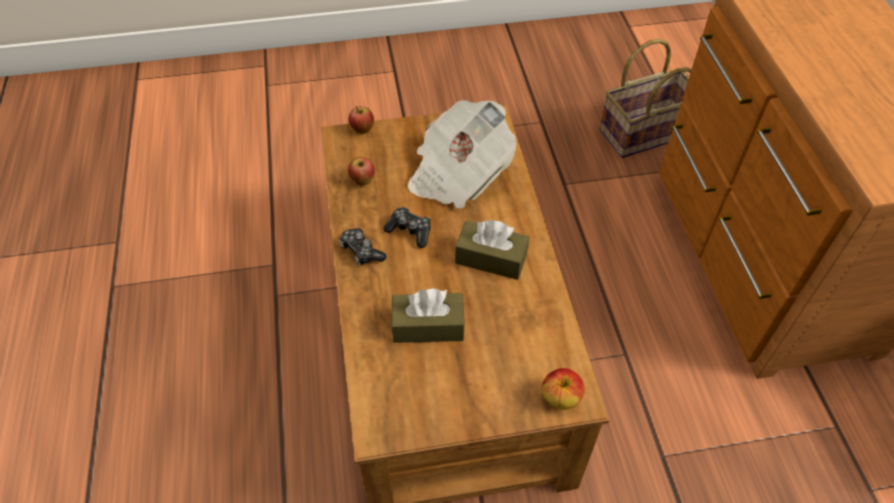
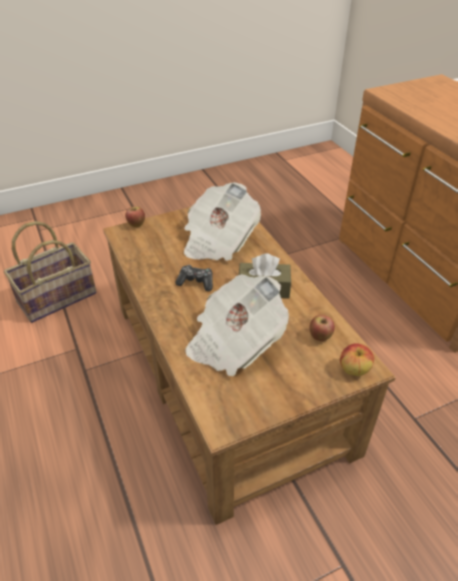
camera: 15 degrees left, 10 degrees down
game controller [339,228,387,265] -> none
apple [348,157,375,186] -> apple moved to [310,315,335,341]
brown tissue box [391,288,465,343] -> newspaper [185,274,289,376]
basket [599,39,692,158] -> basket moved to [4,221,97,323]

